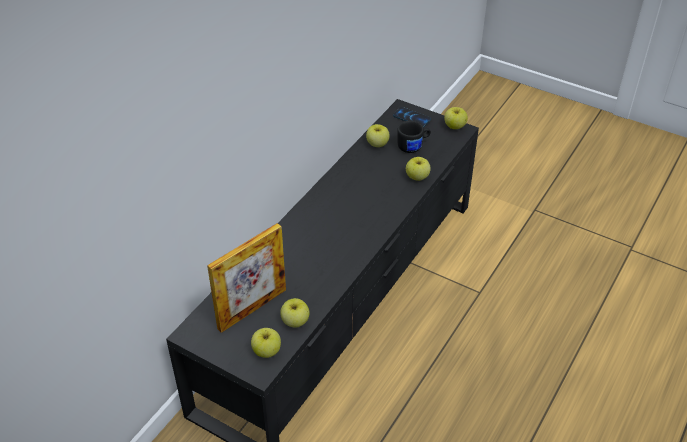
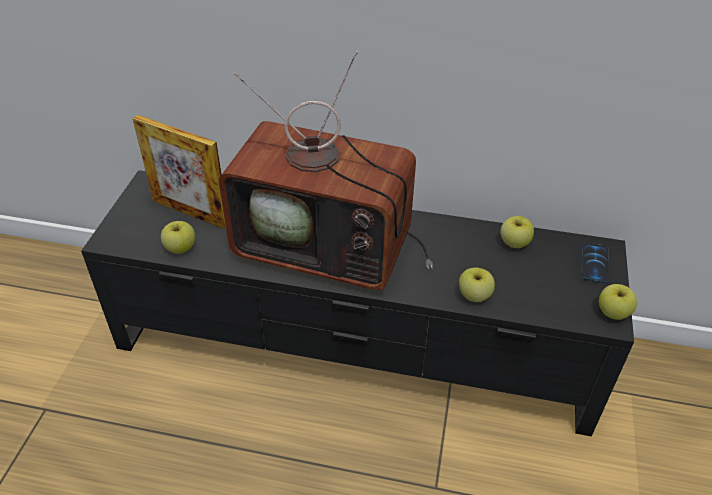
camera: 70 degrees right, 0 degrees up
apple [251,328,281,358] -> none
black mug [397,121,431,153] -> none
none -> television [219,51,434,290]

